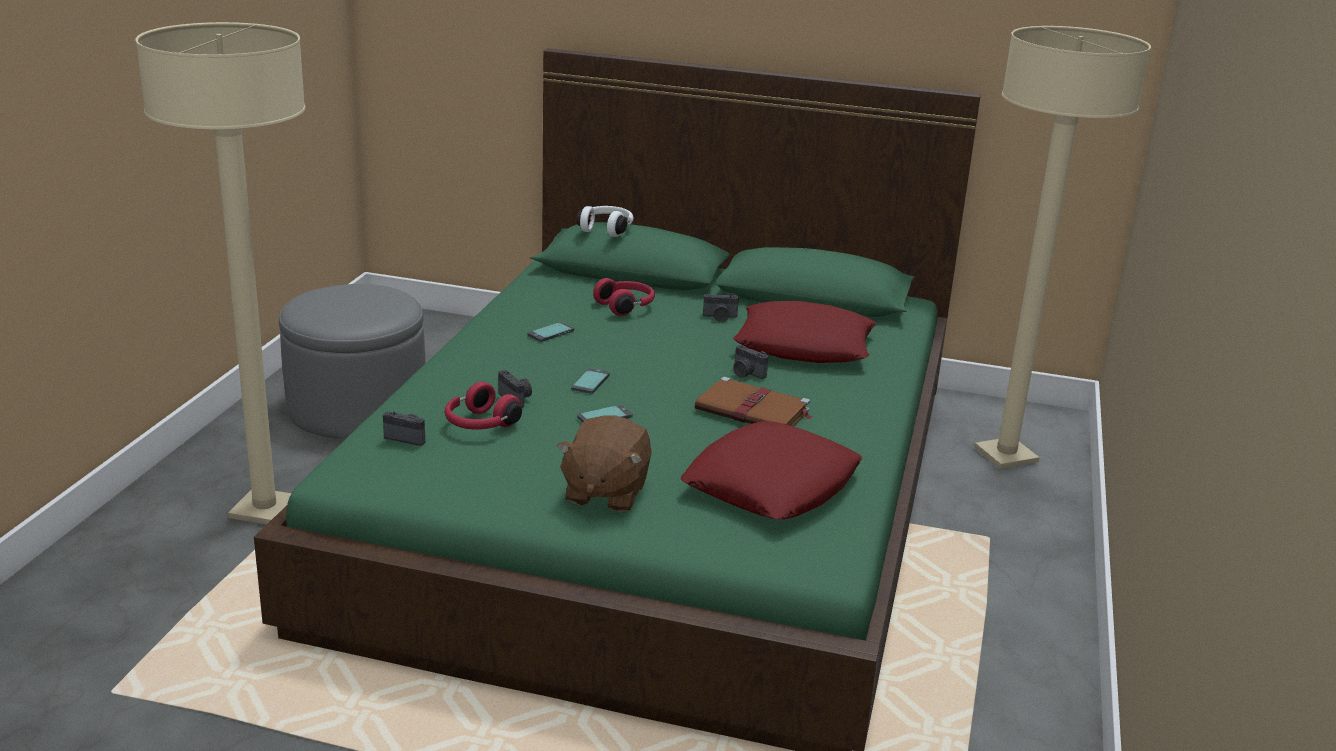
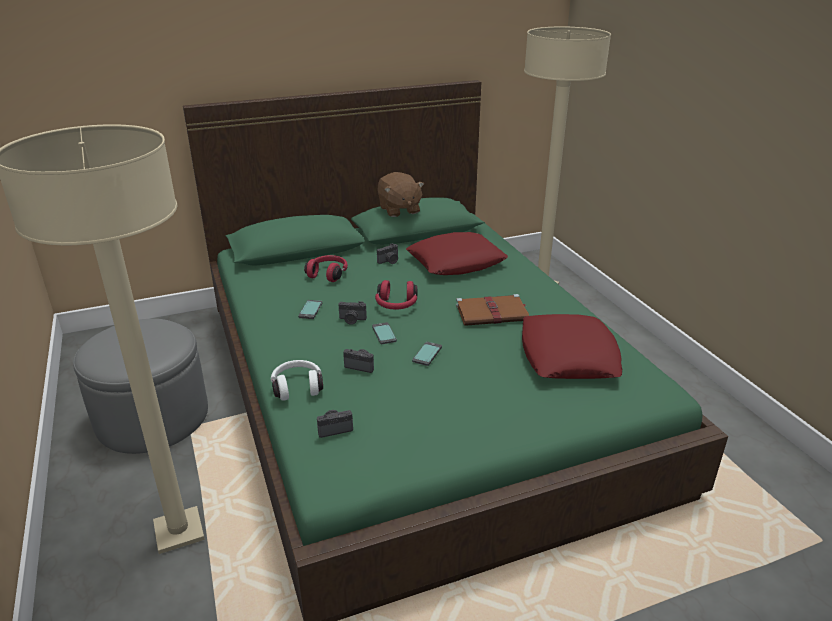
camera: 35 degrees left, 5 degrees up
red headphones [445,382,522,429] -> red headphones moved to [375,280,417,310]
brown plush toy [557,415,652,512] -> brown plush toy moved to [377,172,424,217]
white headphones [577,206,633,237] -> white headphones moved to [271,360,323,401]
camera [733,345,768,379] -> camera moved to [339,301,367,325]

